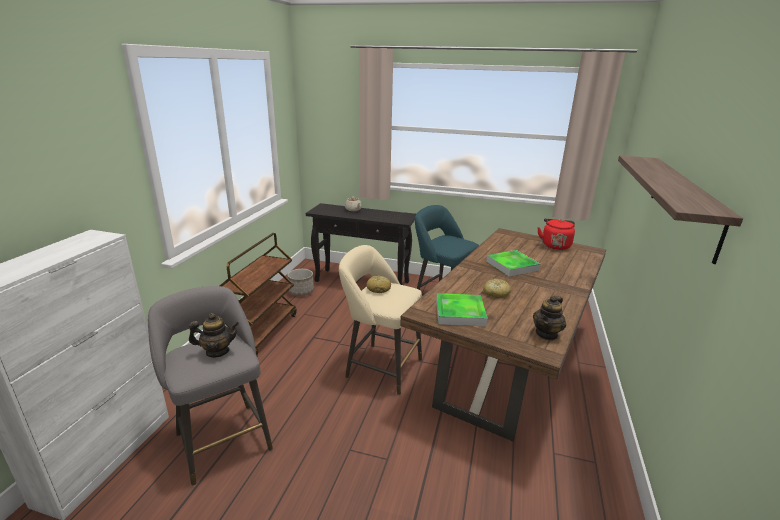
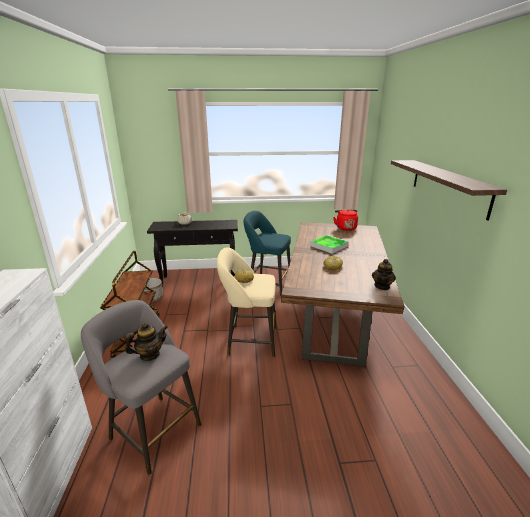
camera: 20 degrees left, 0 degrees up
tray [436,293,487,326] -> none

